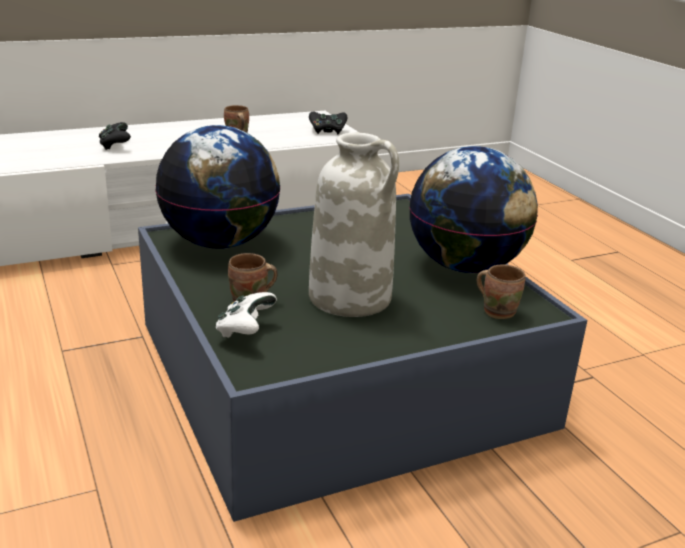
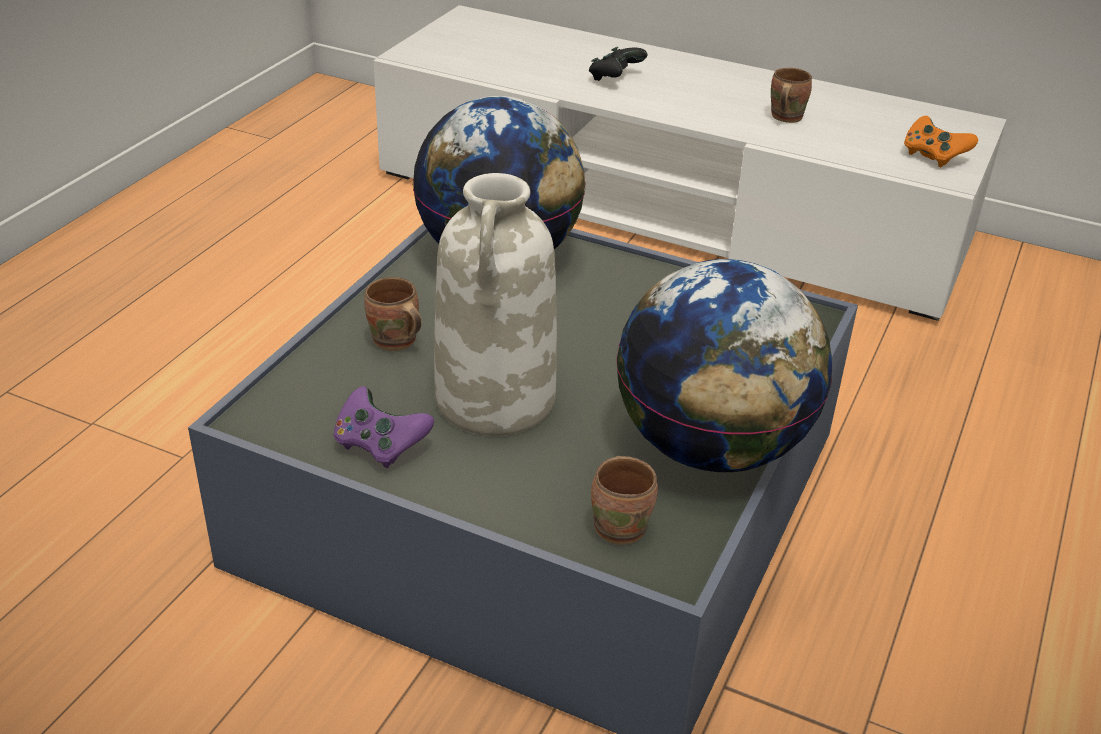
camera: 50 degrees right, 10 degrees up
white game controller [216,292,277,338] -> none
black game controller [309,111,347,134] -> orange game controller [904,116,978,167]
none -> purple game controller [333,386,434,468]

